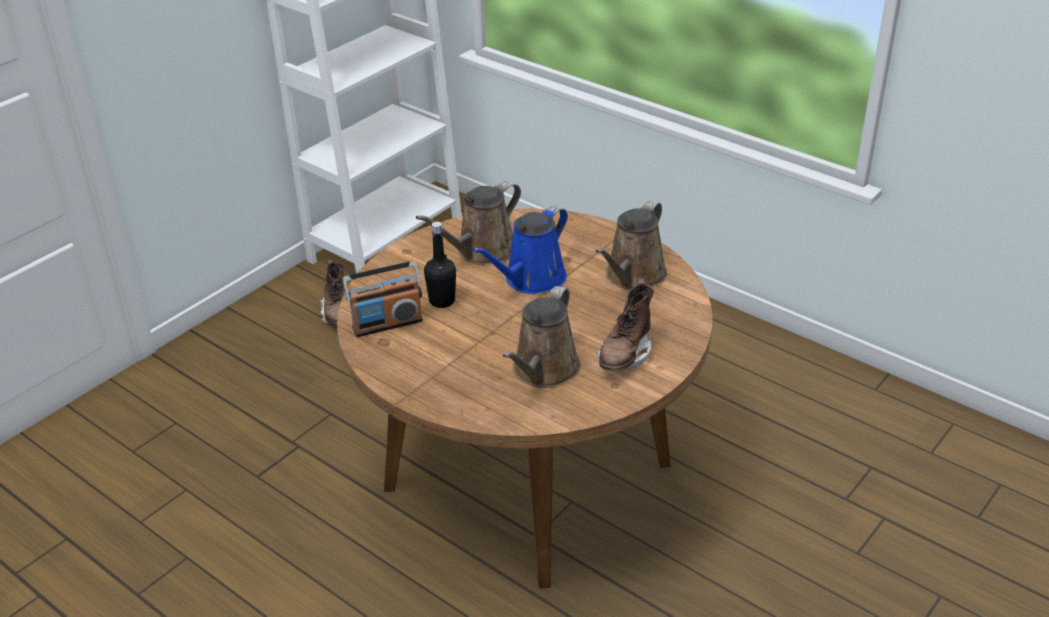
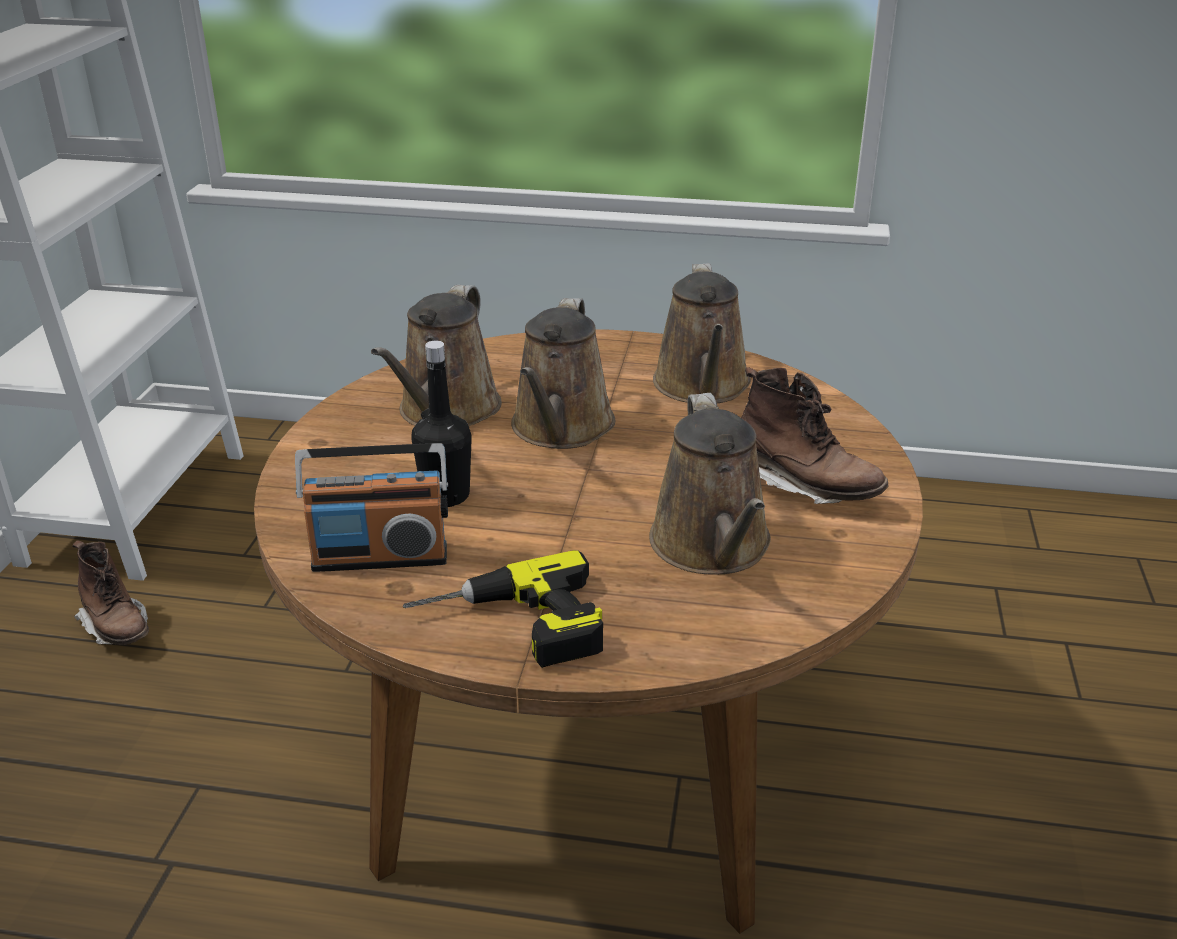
camera: 30 degrees left, 5 degrees down
radio [343,261,423,337] -> radio turned 45 degrees clockwise [295,443,448,572]
blue watering can [472,206,568,294] -> brown watering can [511,298,615,449]
brown boot [597,278,654,372] -> brown boot turned 45 degrees counterclockwise [741,368,889,504]
none -> power drill [403,550,603,668]

